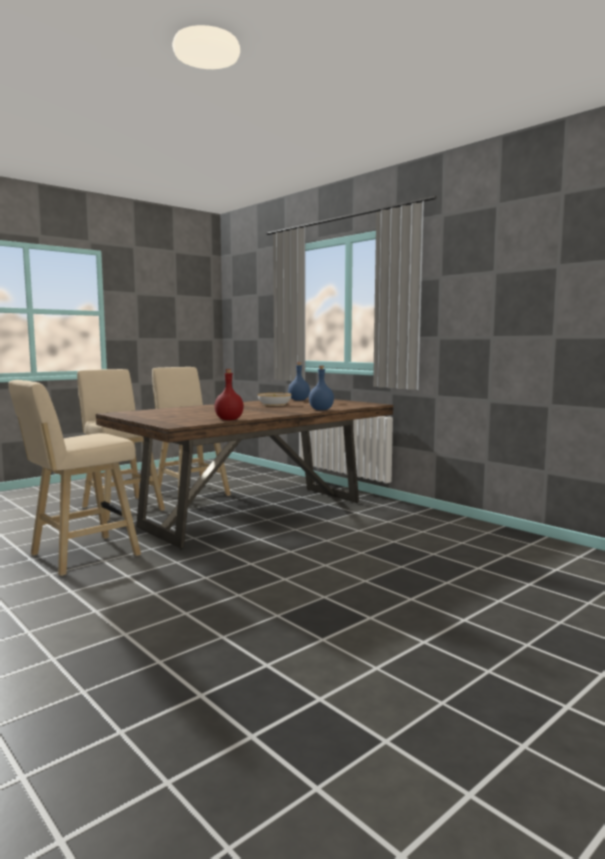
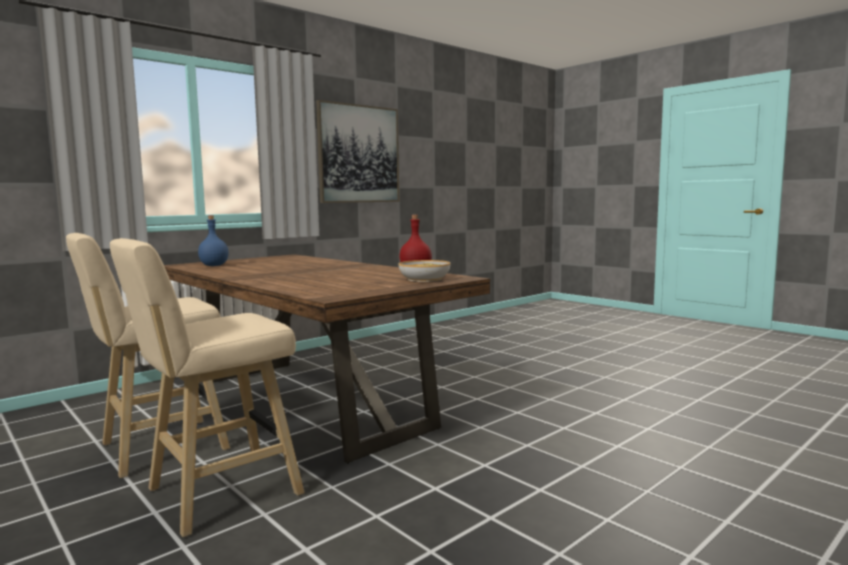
camera: 90 degrees left, 0 degrees up
beige stool [9,380,141,576] -> none
bowl [258,393,291,406] -> bowl moved to [399,260,451,282]
blue bottle [309,366,334,410] -> none
none -> picture [316,100,400,203]

